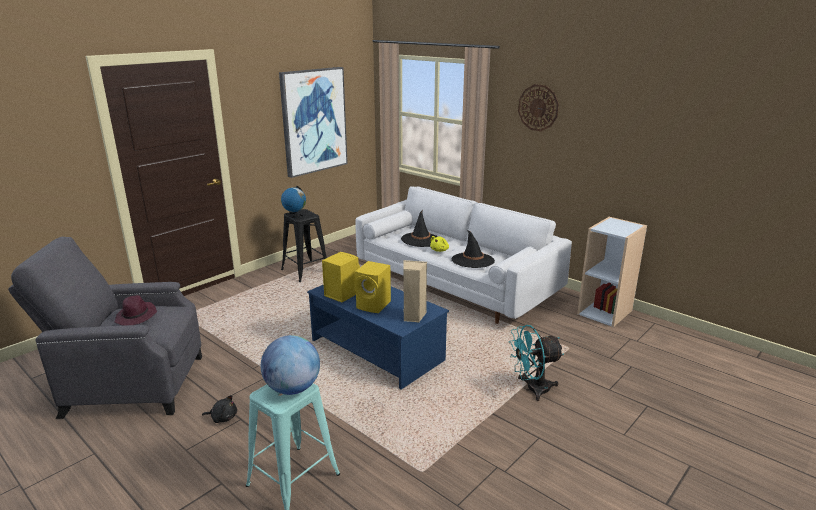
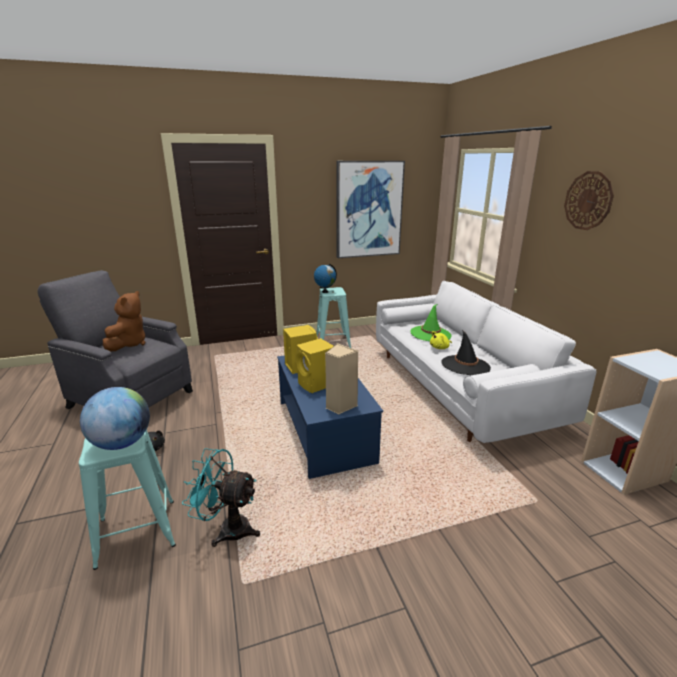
camera: 30 degrees right, 0 degrees up
purple hat [114,295,157,326] -> brown plush toy [103,291,146,351]
black stool [281,209,327,282] -> turquoise stool [317,287,351,348]
black hat [401,210,438,247] -> green hat [411,304,451,341]
turquoise fan [509,325,564,401] -> turquoise fan moved to [182,448,260,547]

